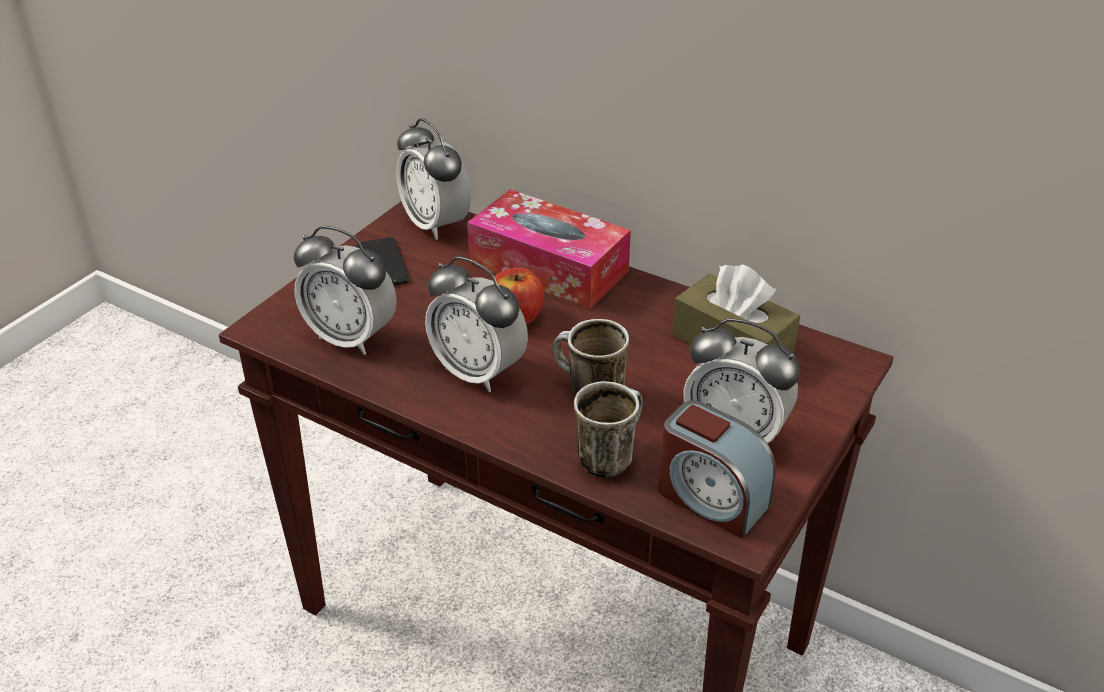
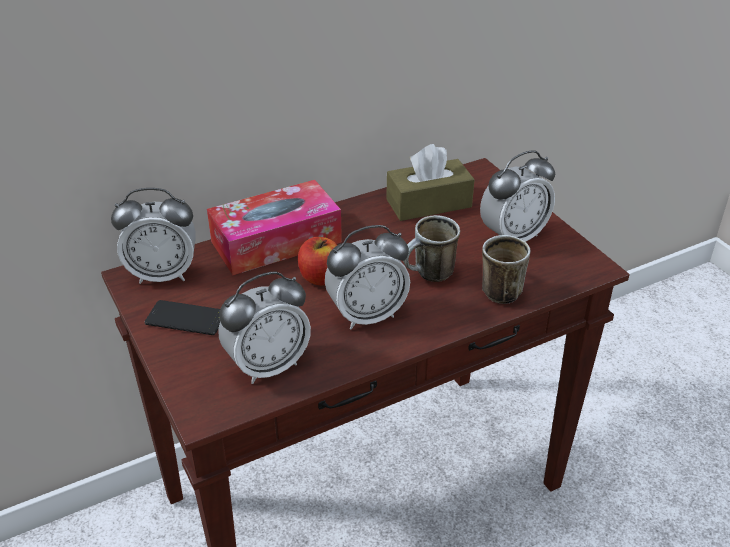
camera: 60 degrees left, 0 degrees up
alarm clock [659,400,776,538] -> none

